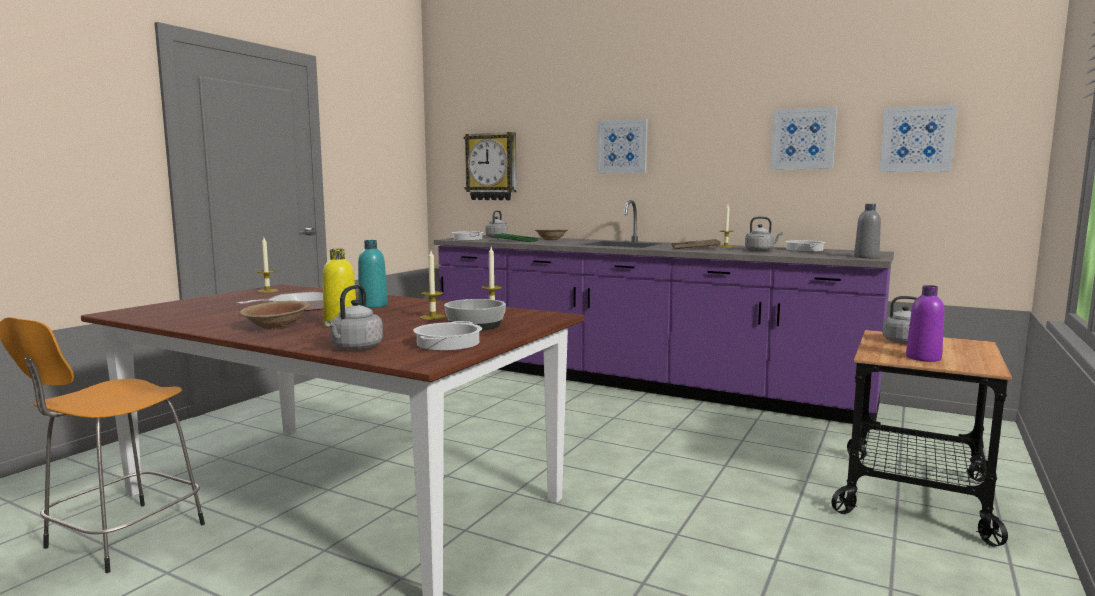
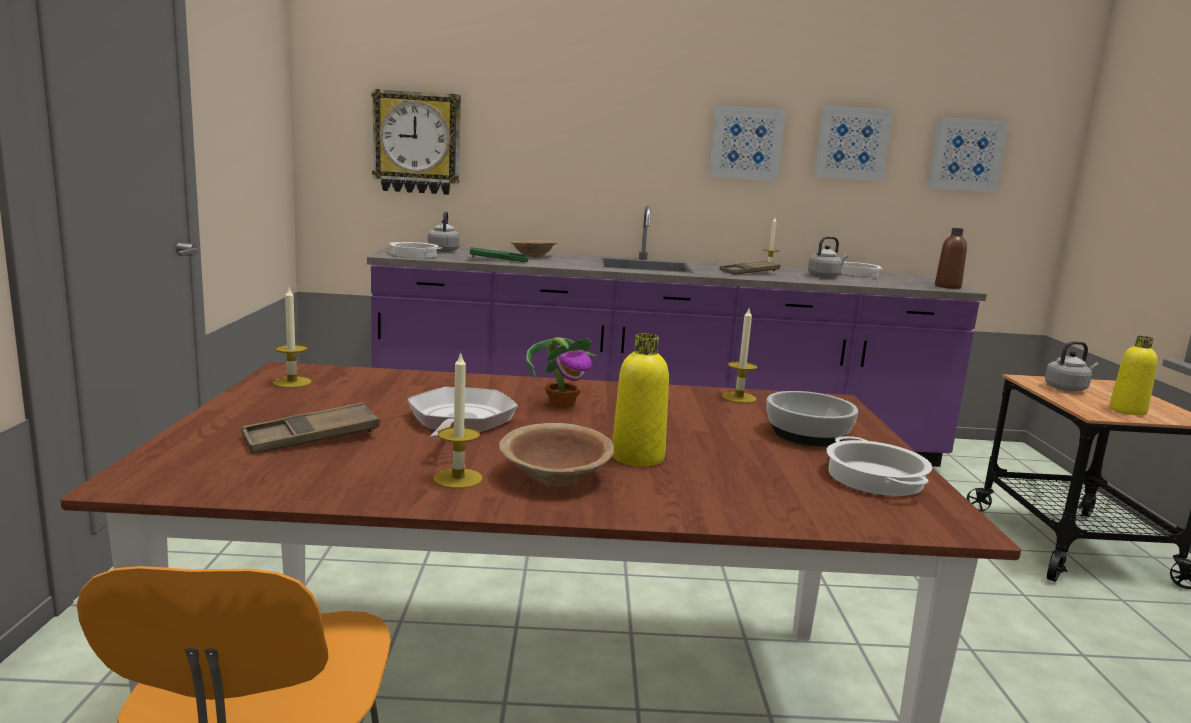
camera: 30 degrees left, 5 degrees up
grey kettle [325,285,383,350] -> none
turquoise bottle [358,240,388,308] -> potted plant [526,337,597,409]
candle [420,251,446,320] -> candle moved to [434,352,483,489]
picture [597,119,648,173] -> picture moved to [709,105,786,181]
grey bottle [854,204,881,258] -> brown bottle [935,228,967,289]
purple bottle [906,285,945,362] -> yellow bottle [1110,336,1158,415]
none -> brown tray [241,402,380,454]

